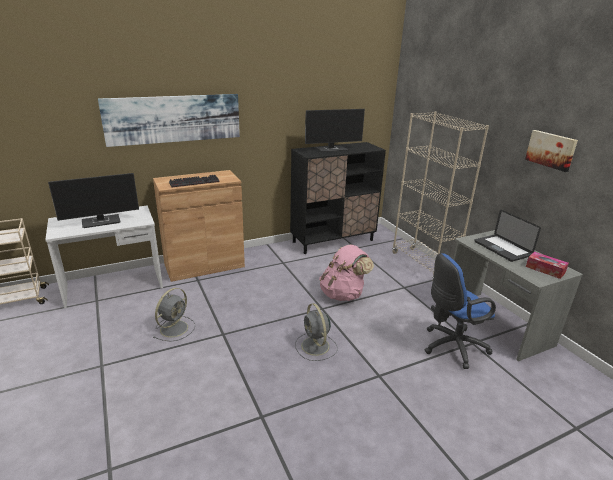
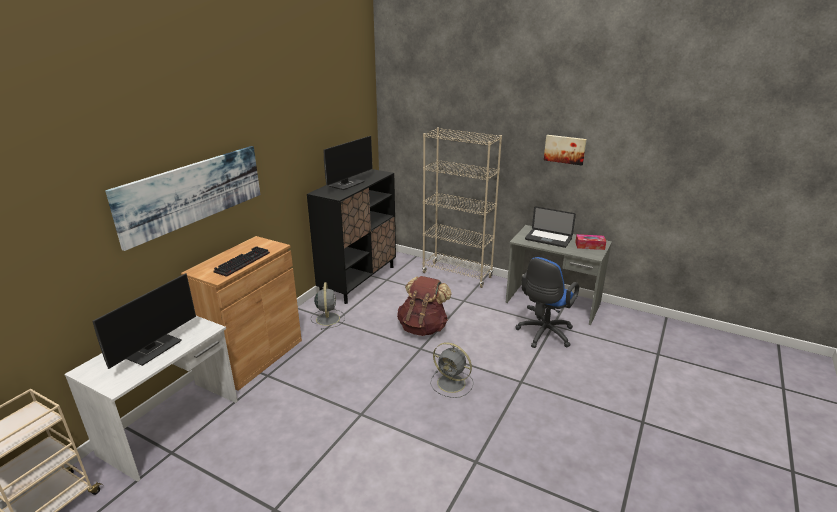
camera: 35 degrees left, 0 degrees up
grey fan [153,288,195,341] -> grey fan moved to [311,282,345,330]
pink backpack [319,245,374,301] -> brown backpack [397,276,452,336]

